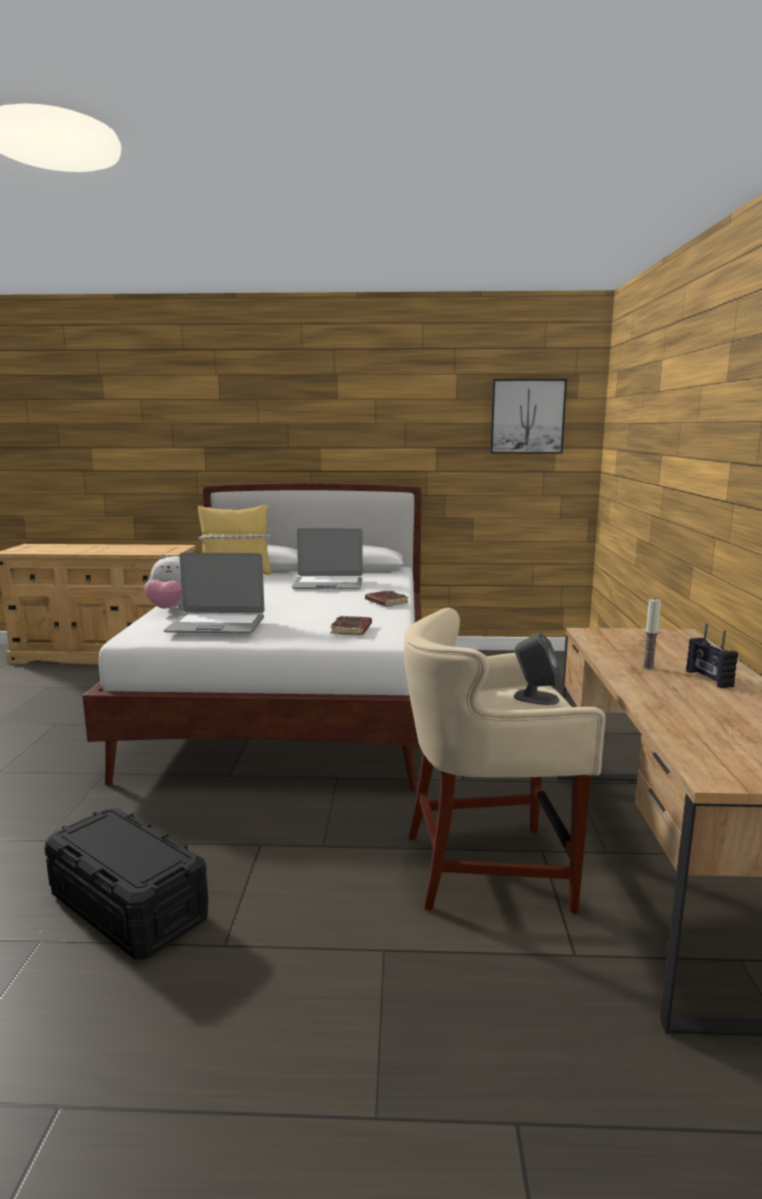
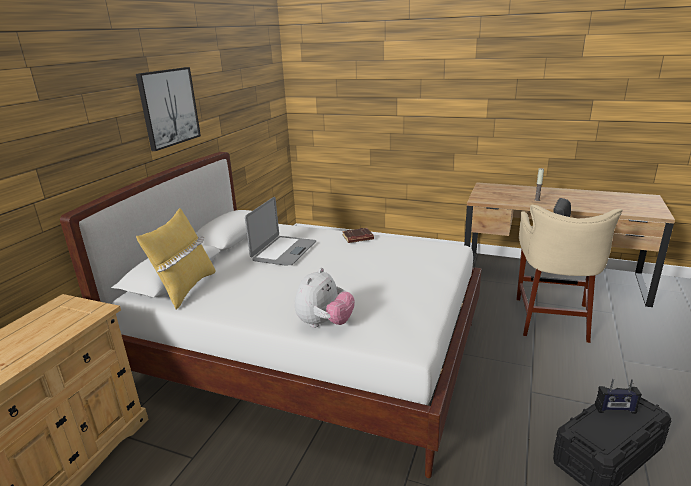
camera: 70 degrees left, 10 degrees up
laptop [164,553,264,633] -> none
brown book [330,616,372,635] -> none
picture [490,379,567,454] -> picture moved to [136,67,201,151]
radio [686,624,738,688] -> radio moved to [595,379,642,414]

